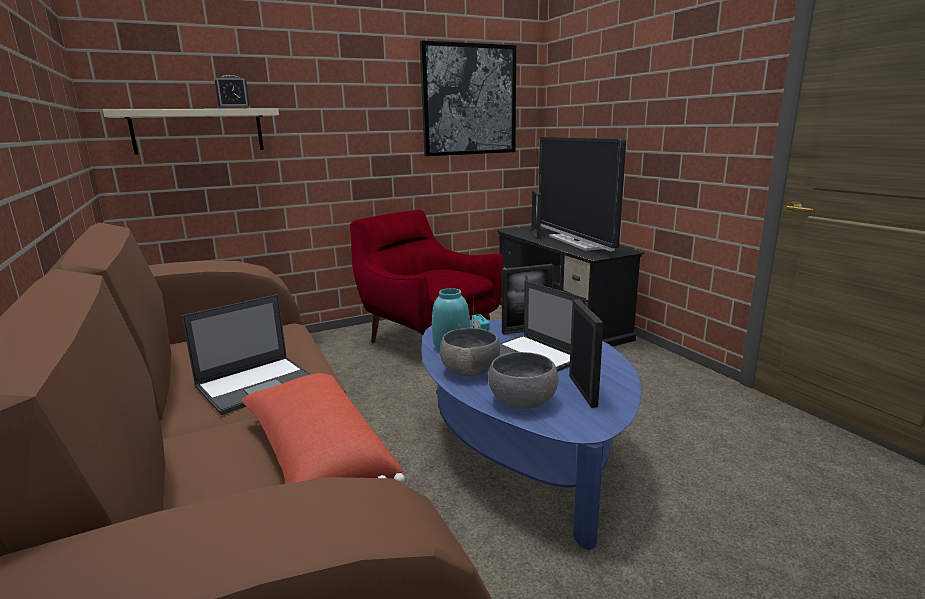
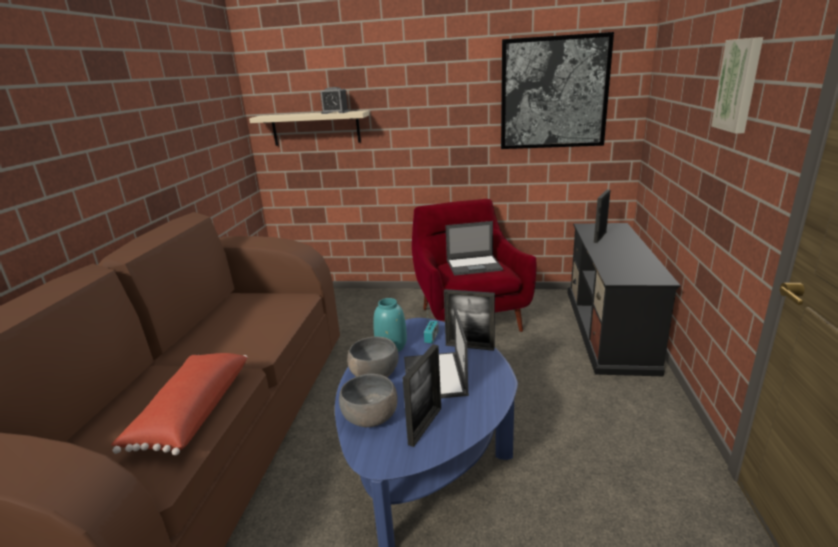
camera: 35 degrees right, 5 degrees up
laptop [181,294,311,415] -> laptop moved to [446,221,503,276]
television [538,137,626,251] -> none
none -> picture [711,37,763,134]

